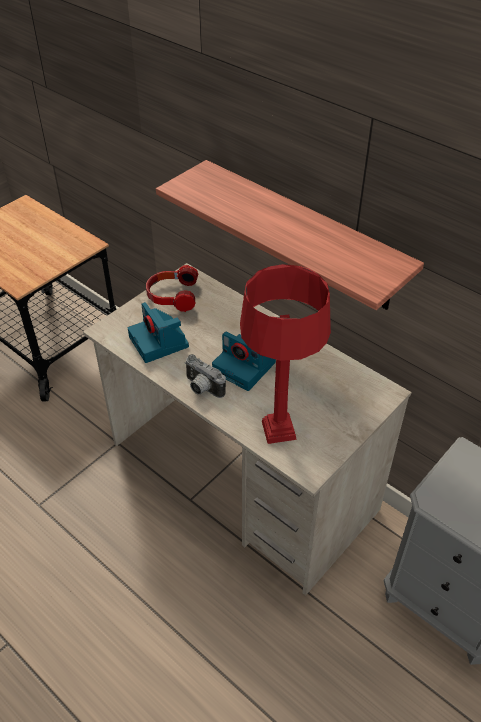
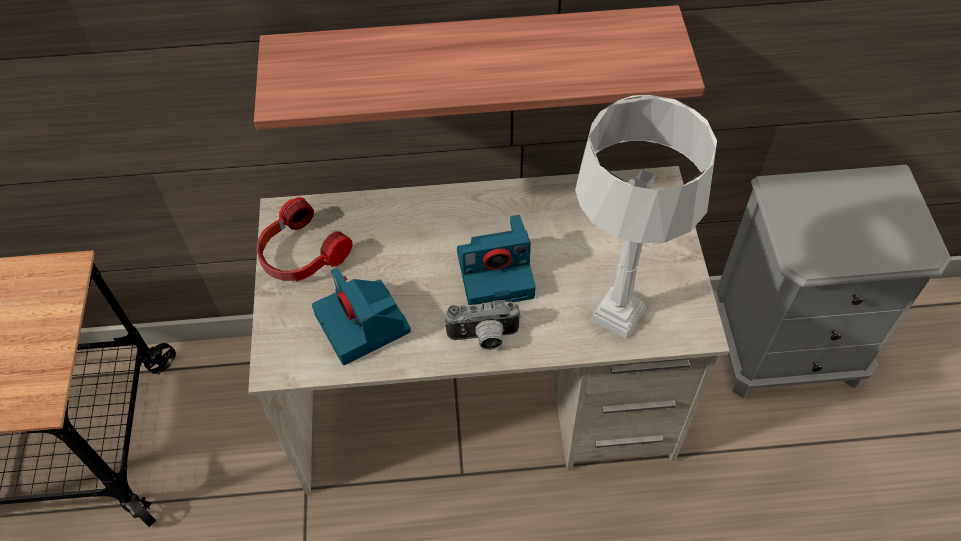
camera: 45 degrees left, 10 degrees up
camera [128,302,189,363] -> camera turned 45 degrees clockwise [312,268,411,365]
red table lamp [240,264,331,444] -> grey table lamp [575,95,717,339]

